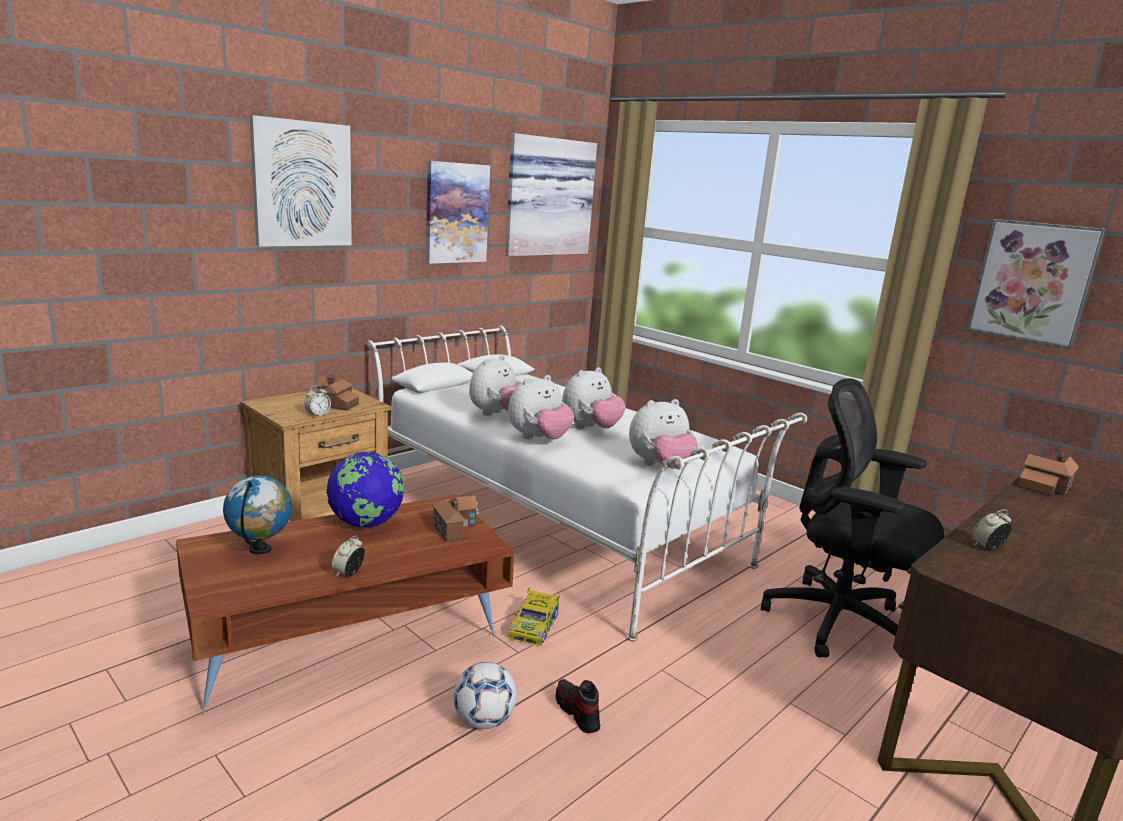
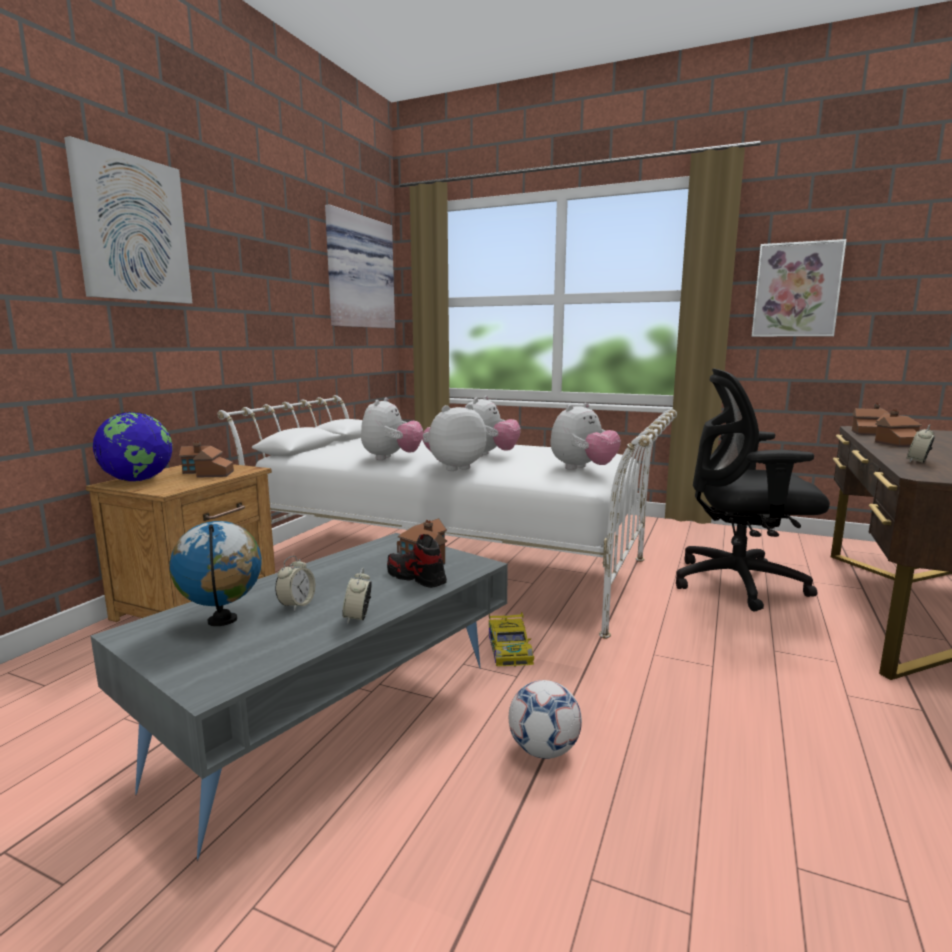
camera: 20 degrees left, 5 degrees down
brown coffee table [176,495,515,714] -> grey coffee table [91,533,508,861]
alarm clock [305,385,331,417] -> alarm clock moved to [275,556,315,611]
globe [326,451,404,527] -> globe moved to [93,412,173,481]
picture [426,161,490,264] -> none
plush toy [508,375,575,439] -> plush toy turned 150 degrees counterclockwise [422,404,487,471]
shoe [555,679,601,733] -> shoe moved to [387,534,447,588]
none -> toy house [875,409,922,447]

